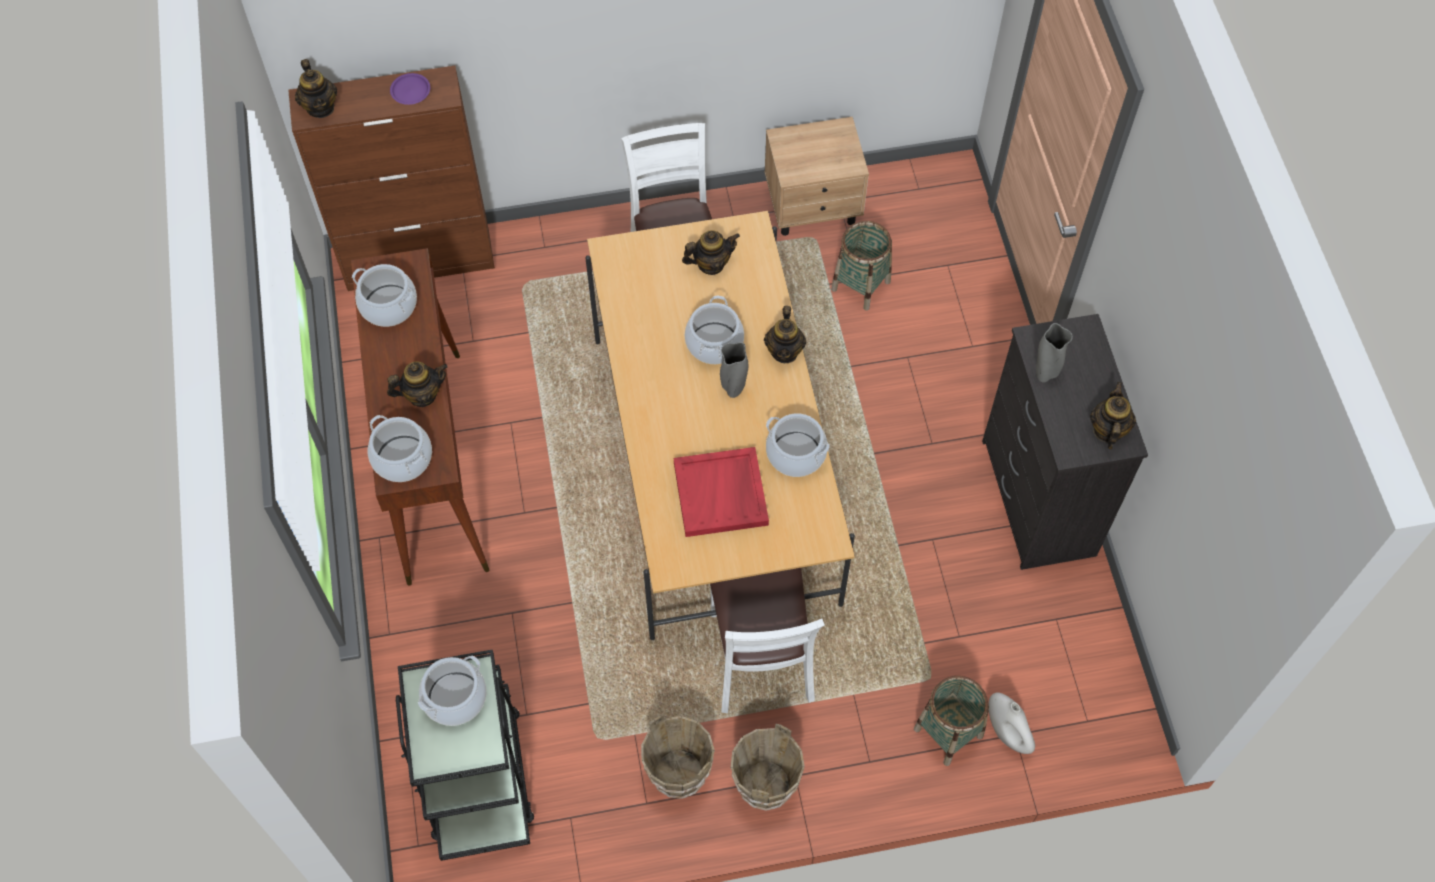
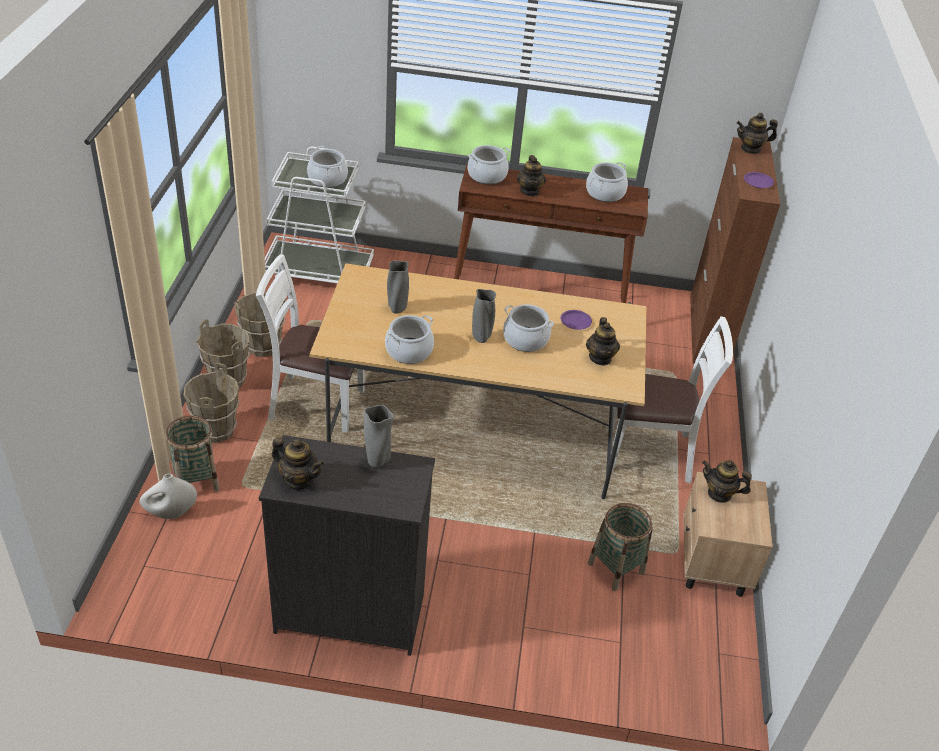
camera: 105 degrees right, 20 degrees down
black cart [396,650,534,861] -> white cart [265,147,374,283]
red tray [674,447,769,537] -> grey vase [387,260,409,314]
teapot [764,306,806,363] -> teapot moved to [702,460,752,503]
none -> brown bucket [184,363,239,443]
none -> purple plate [561,310,592,330]

